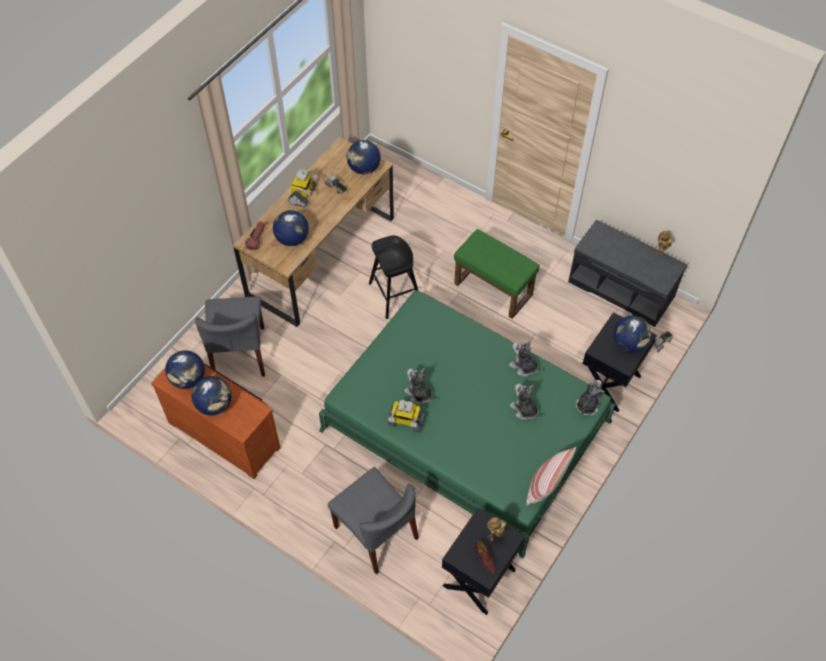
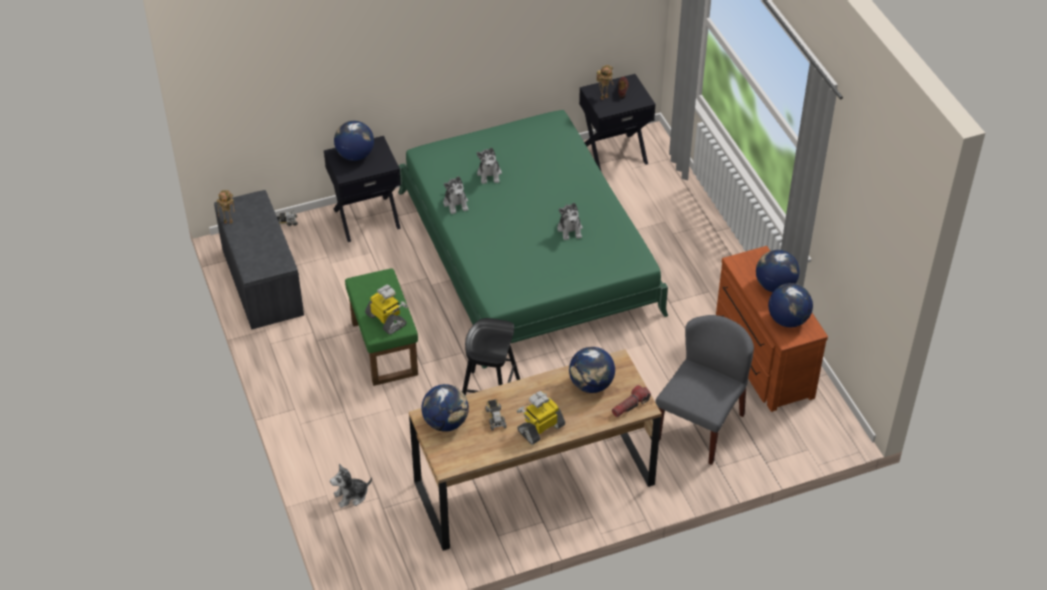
camera: 145 degrees left, 10 degrees down
grey chair [328,467,419,574] -> none
toy robot [388,400,425,433] -> toy robot moved to [365,285,408,335]
pillow [526,447,576,506] -> none
plush toy [576,380,605,416] -> plush toy moved to [330,464,372,508]

